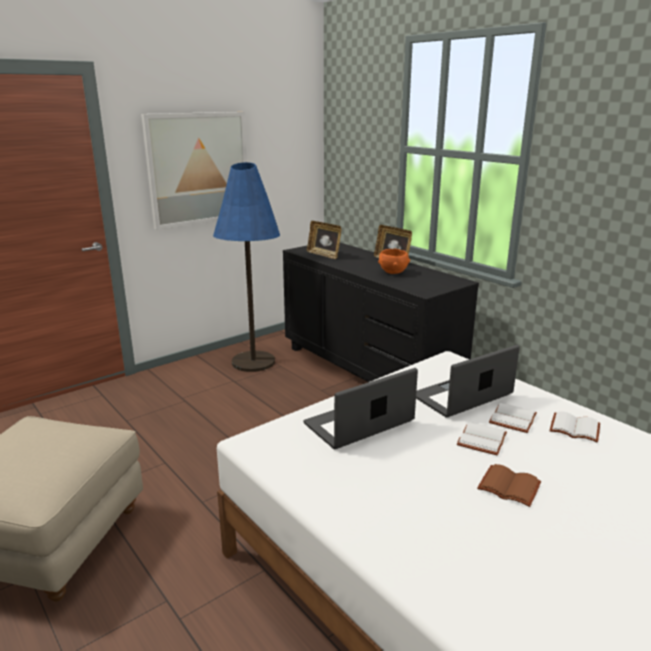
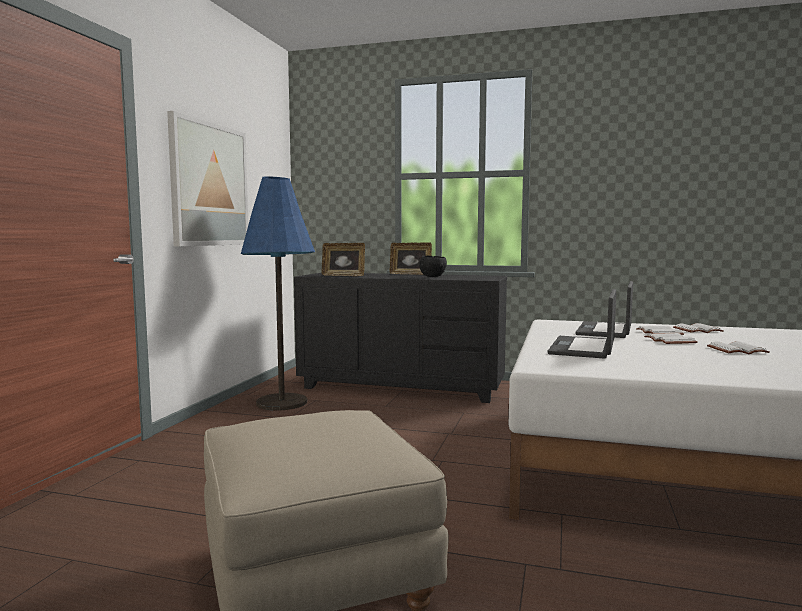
camera: 35 degrees left, 15 degrees down
orange bowl [378,248,410,274] -> black bowl [419,255,447,277]
brown book [477,464,541,507] -> white book [707,341,770,354]

